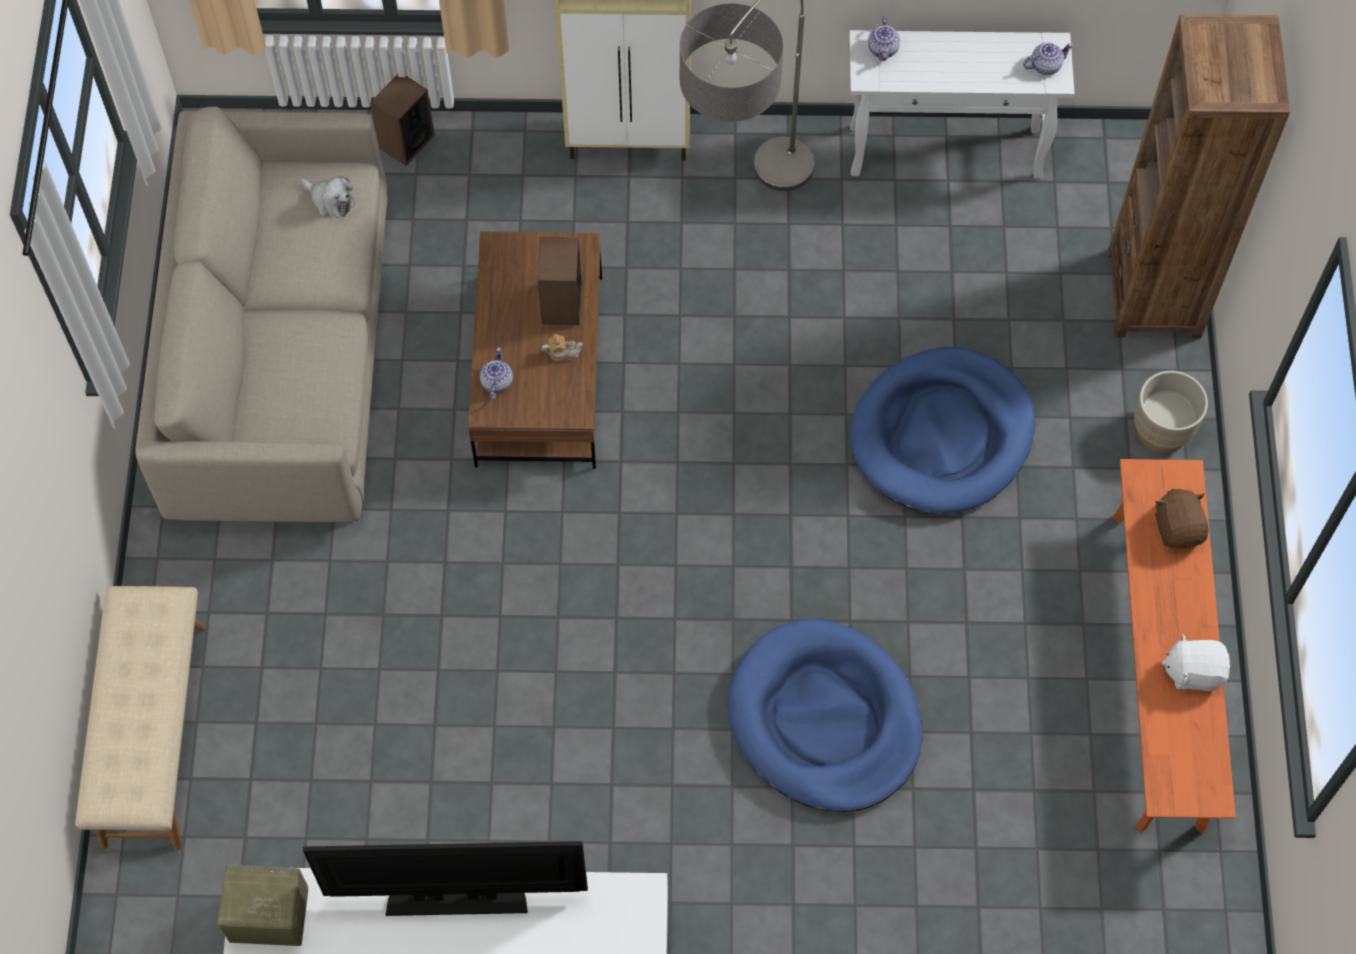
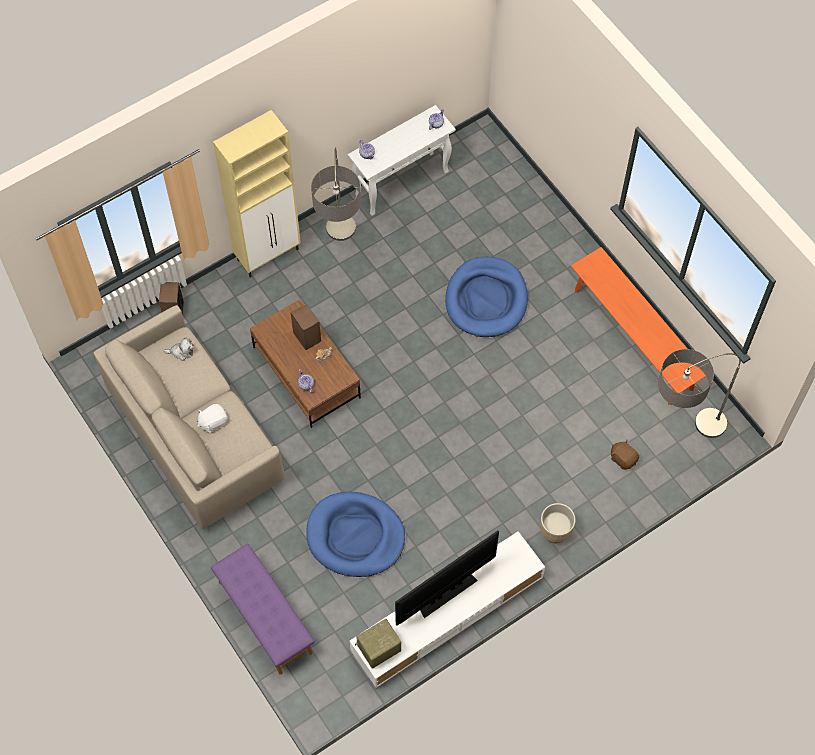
camera: 35 degrees left, 0 degrees up
beige bench [75,586,206,850] -> purple bench [211,544,314,675]
blue dog bed [727,619,923,812] -> blue dog bed moved to [306,491,405,577]
brown bookcase [1109,14,1290,338] -> none
beige planter [1134,371,1208,453] -> beige planter moved to [540,503,575,543]
brown plush toy [1155,489,1209,549] -> brown plush toy moved to [611,440,639,470]
white plush toy [1162,633,1230,691] -> white plush toy moved to [197,404,227,433]
none -> floor lamp [658,349,741,438]

